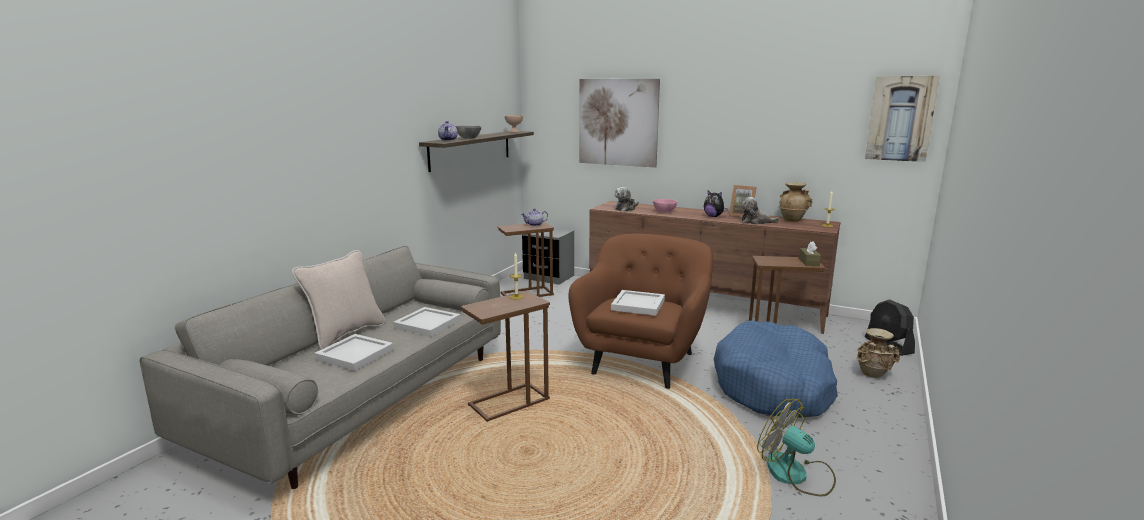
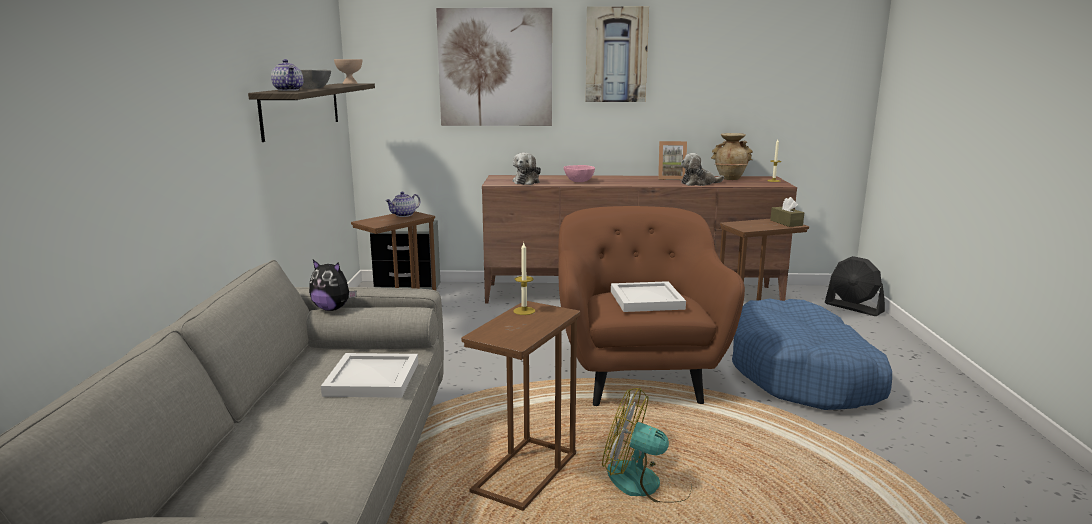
camera: 25 degrees left, 0 degrees up
beige pillow [292,250,385,350] -> none
white tray [314,334,394,371] -> none
plush toy [704,191,728,217] -> plush toy moved to [309,260,357,311]
fan [757,399,836,496] -> fan moved to [602,388,691,503]
beige vase [857,328,900,378] -> none
picture [865,76,940,162] -> picture moved to [585,6,649,102]

